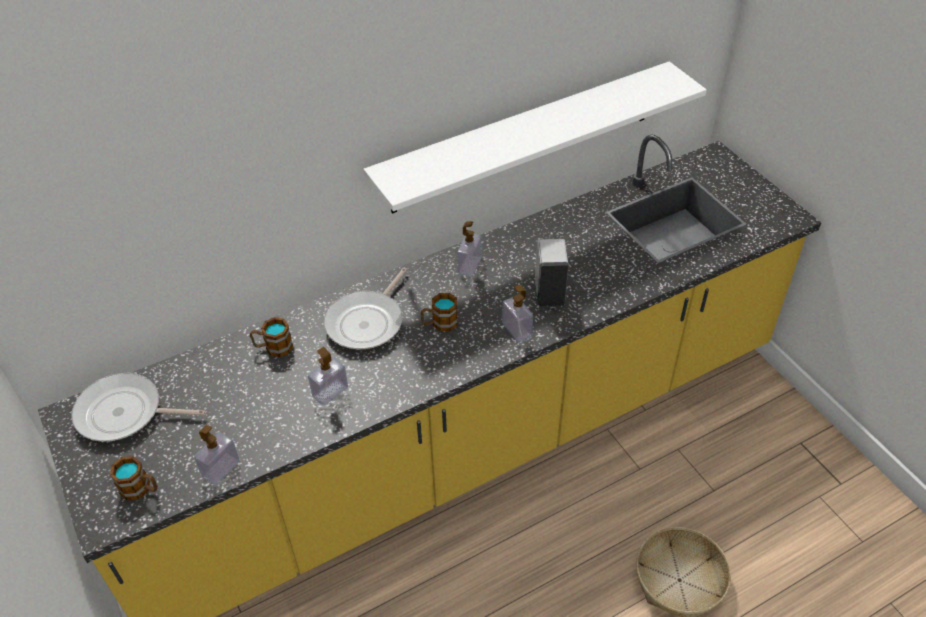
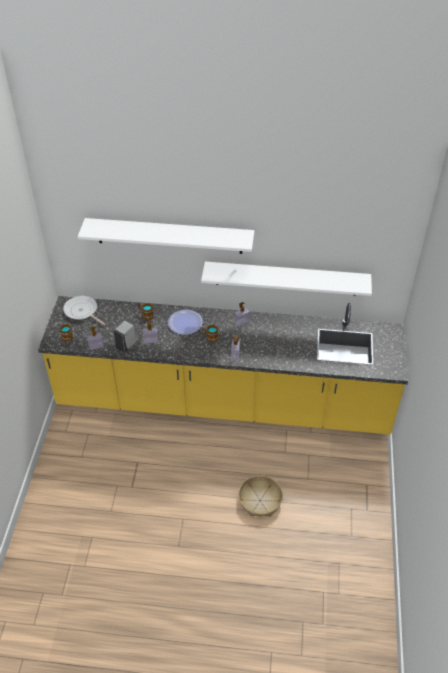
camera: 35 degrees right, 0 degrees up
frying pan [324,268,407,349] -> plate [168,310,203,335]
white soap dispenser [535,239,568,306] -> white soap dispenser moved to [113,320,136,353]
none -> white shelf [78,218,254,254]

